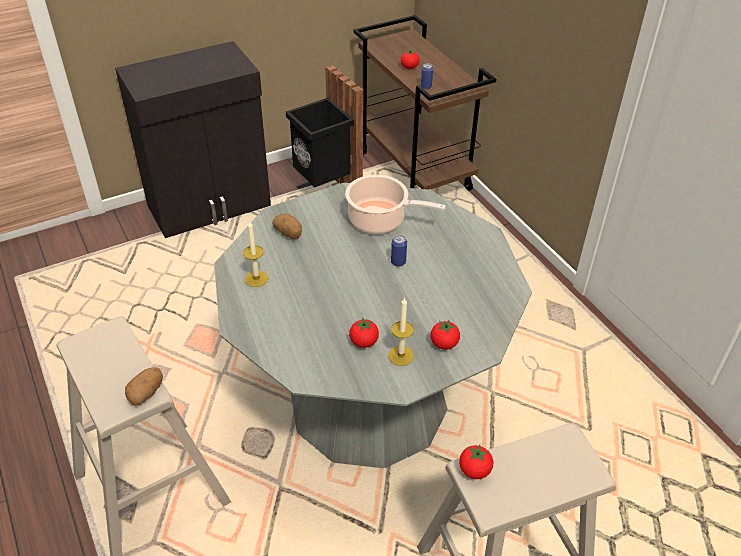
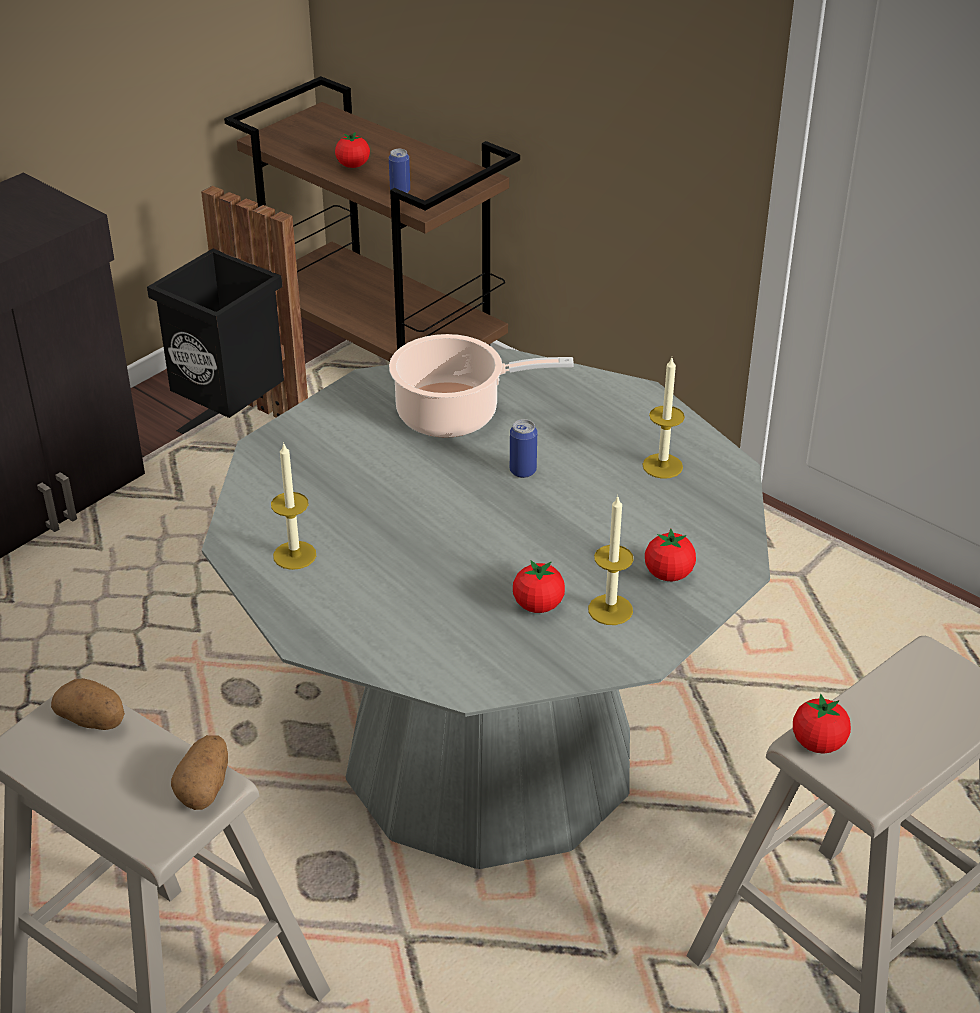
camera: 20 degrees left, 5 degrees down
potato [272,213,302,239] -> potato moved to [51,678,125,730]
none -> candle [642,358,685,479]

